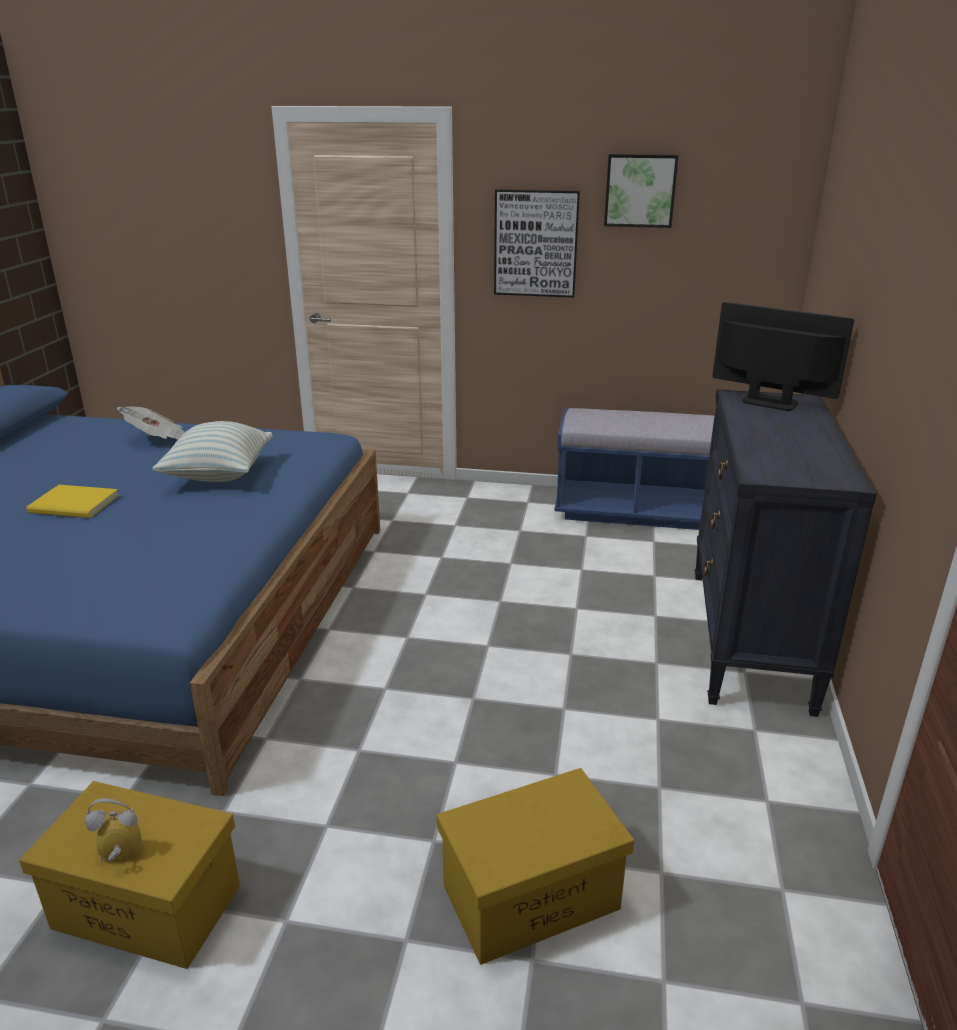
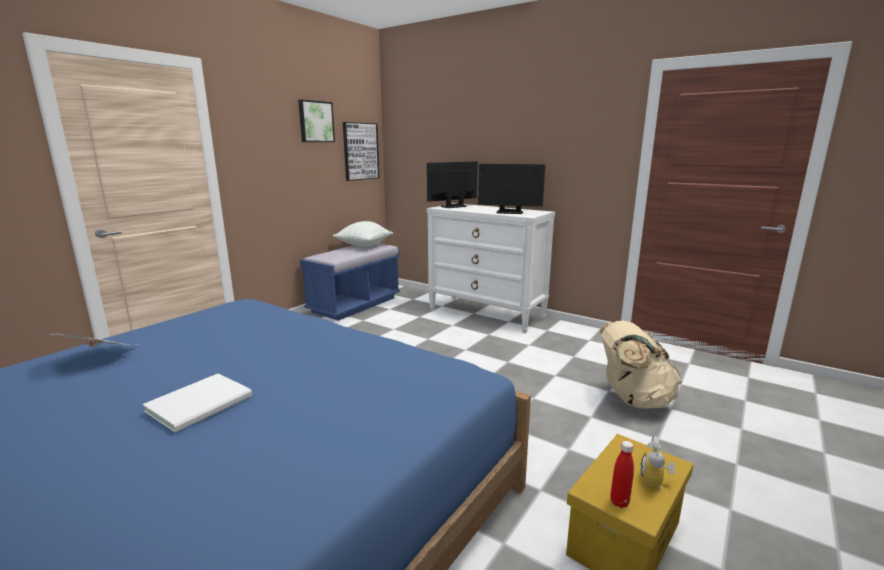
camera: 65 degrees left, 10 degrees down
yellow book [26,485,119,518] -> white book [142,373,252,433]
pillow [152,421,273,482] -> pillow moved to [333,221,393,247]
yellow storage box [437,768,634,965] -> beige backpack [600,321,682,409]
picture [494,189,580,298] -> picture moved to [343,122,379,181]
black dresser [695,389,877,717] -> white dresser [427,203,555,333]
none -> monitor [478,164,545,214]
none -> red bottle [610,441,634,508]

